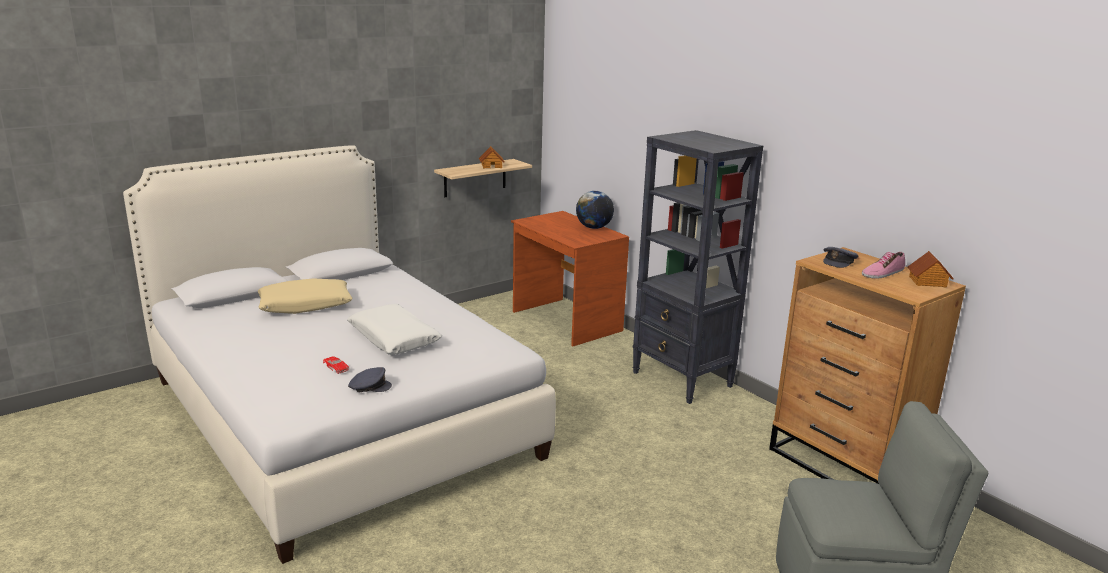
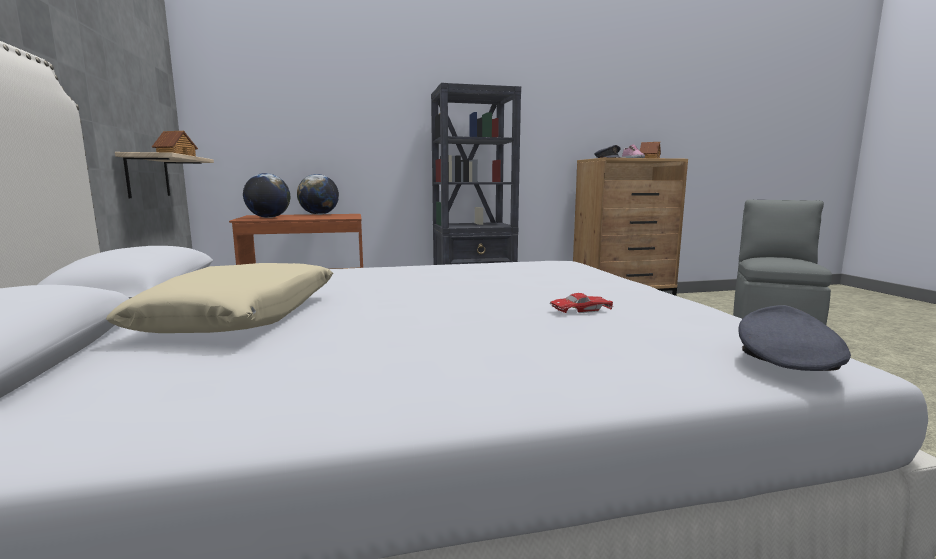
camera: 65 degrees left, 10 degrees down
white pillow [347,304,442,355] -> none
grey cap [348,367,392,392] -> grey cap moved to [738,305,851,371]
none -> globe [243,173,290,218]

